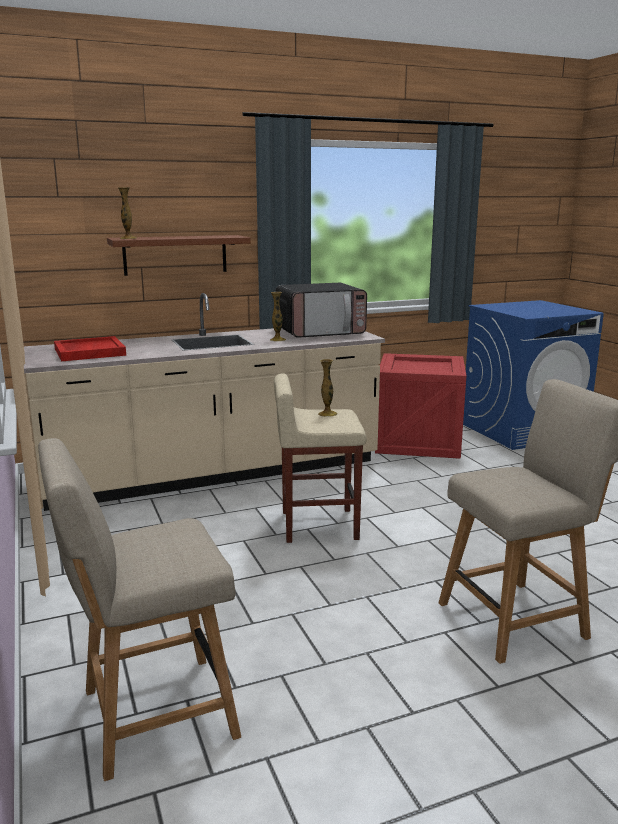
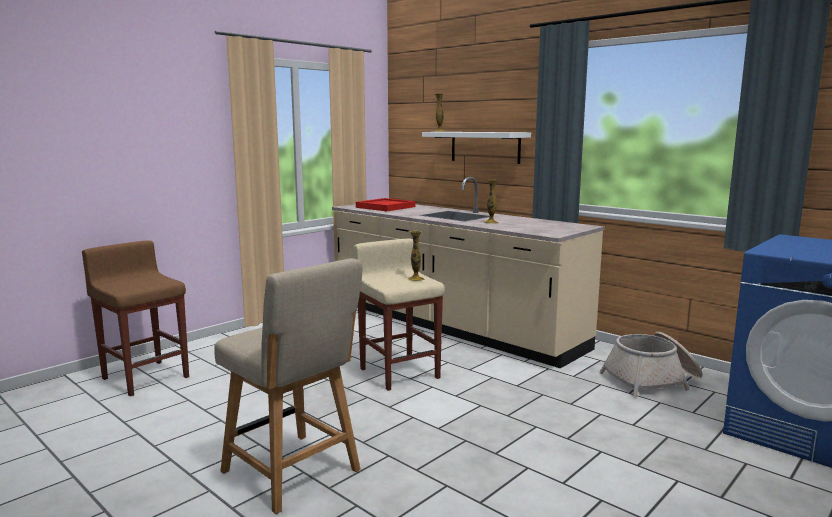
camera: 65 degrees right, 5 degrees down
beige chair [38,438,241,781] -> brown stool [82,240,189,396]
brown shelf [107,235,251,276] -> white shelf [422,132,531,164]
microwave [275,283,367,338] -> none
crate [375,353,466,459] -> basket [599,332,703,397]

